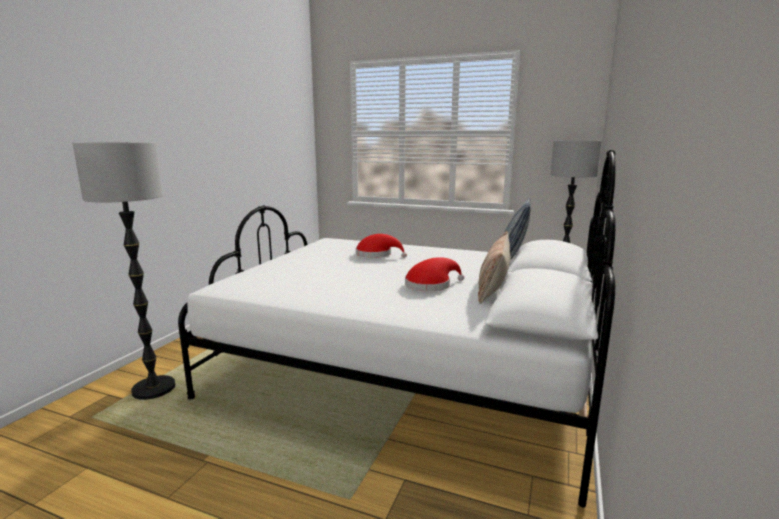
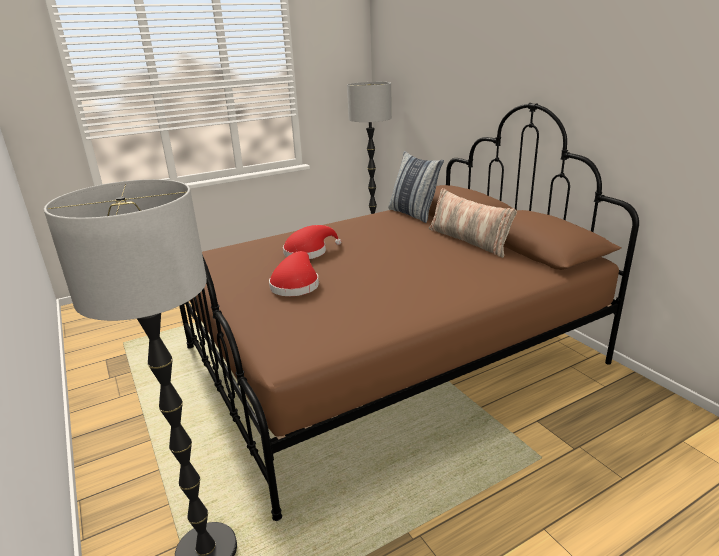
camera: 50 degrees left, 10 degrees up
white bed [178,150,616,508] -> brown bed [179,103,639,521]
red hat [405,257,464,292] -> red hat moved to [269,251,319,296]

